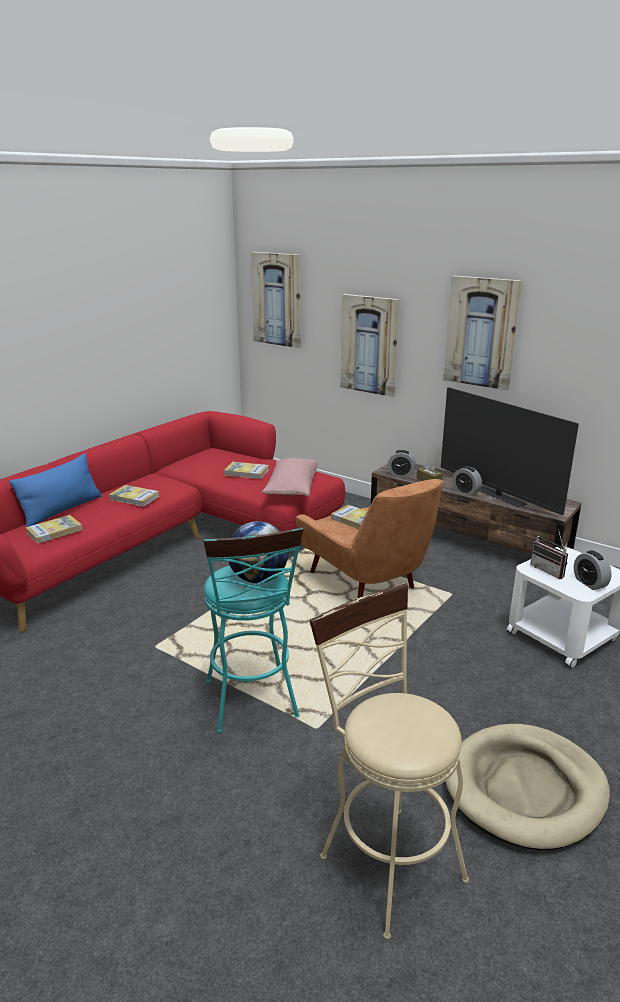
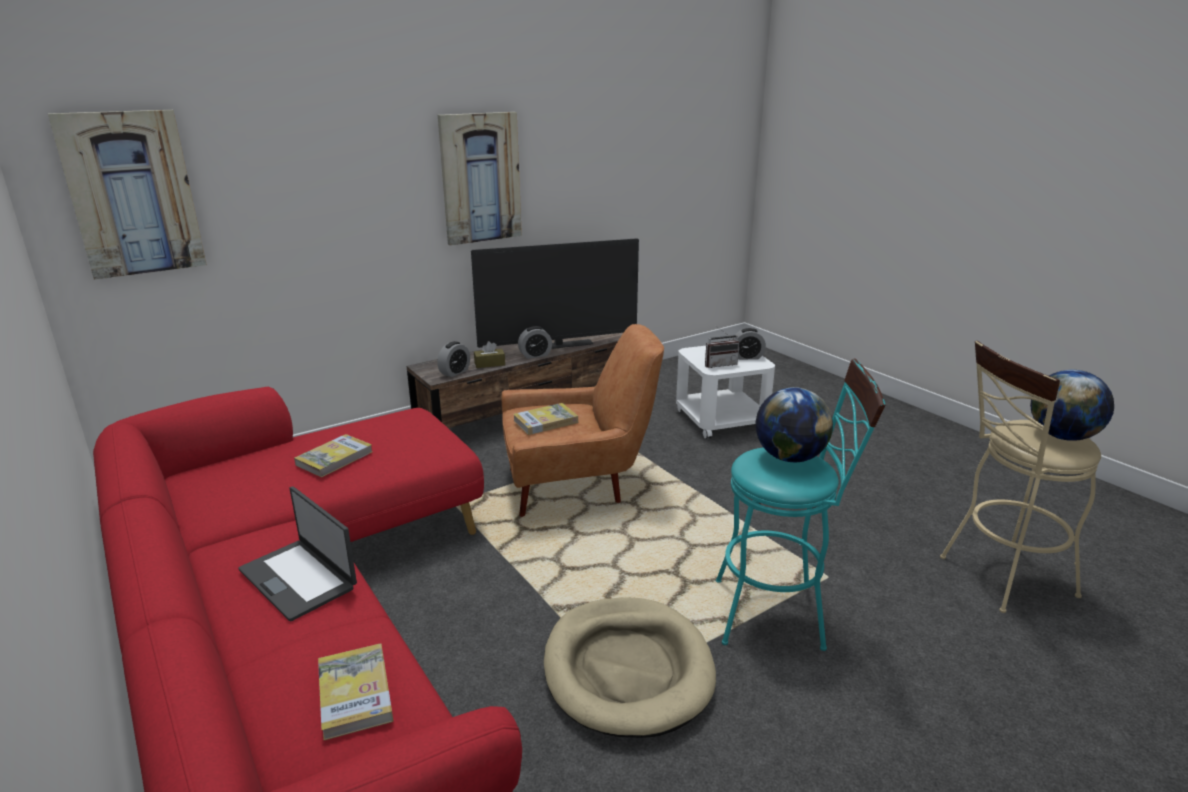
camera: 70 degrees left, 0 degrees up
blue pillow [9,453,102,527] -> none
book [109,485,160,507] -> laptop [238,487,357,622]
pink pillow [262,458,319,496] -> none
picture [340,294,400,397] -> none
beige dog bed [445,724,610,850] -> beige dog bed moved to [544,597,716,738]
none -> globe [1030,370,1114,441]

